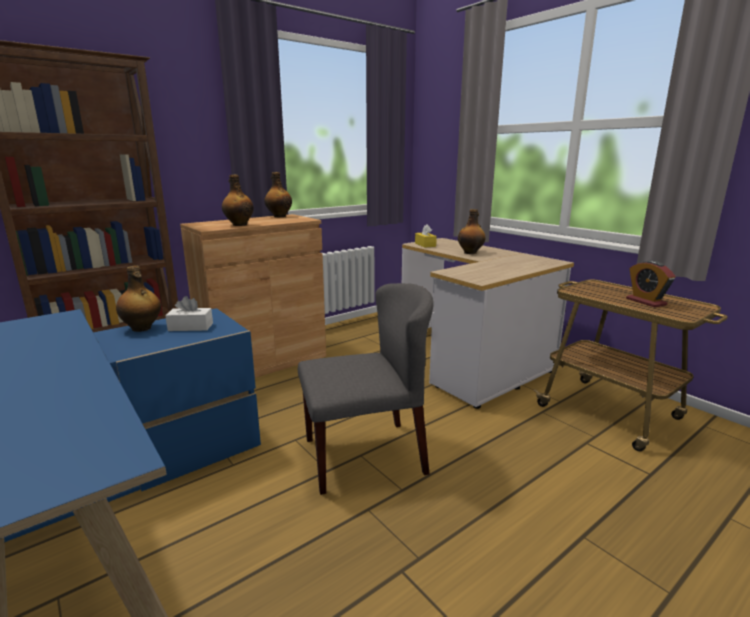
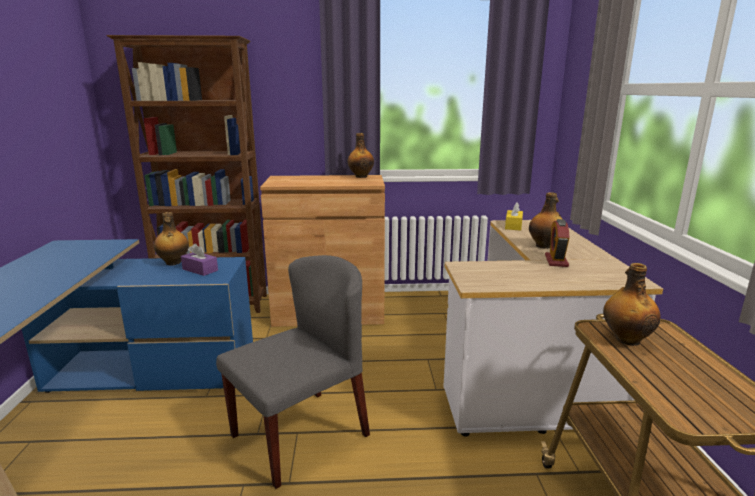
camera: 35 degrees right, 0 degrees up
white tissue box [165,296,213,331] -> purple tissue box [181,243,218,276]
bottle [222,175,254,226] -> bottle moved to [603,263,661,346]
grey chair [298,283,434,495] -> grey chair turned 60 degrees counterclockwise [216,255,370,489]
alarm clock [626,260,675,307] -> alarm clock moved to [545,219,569,267]

